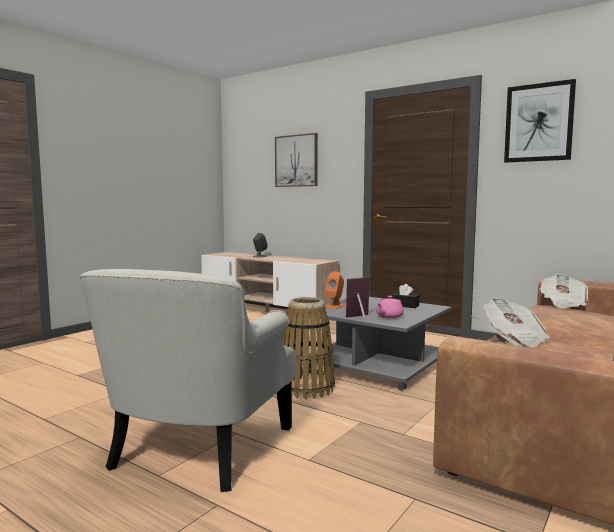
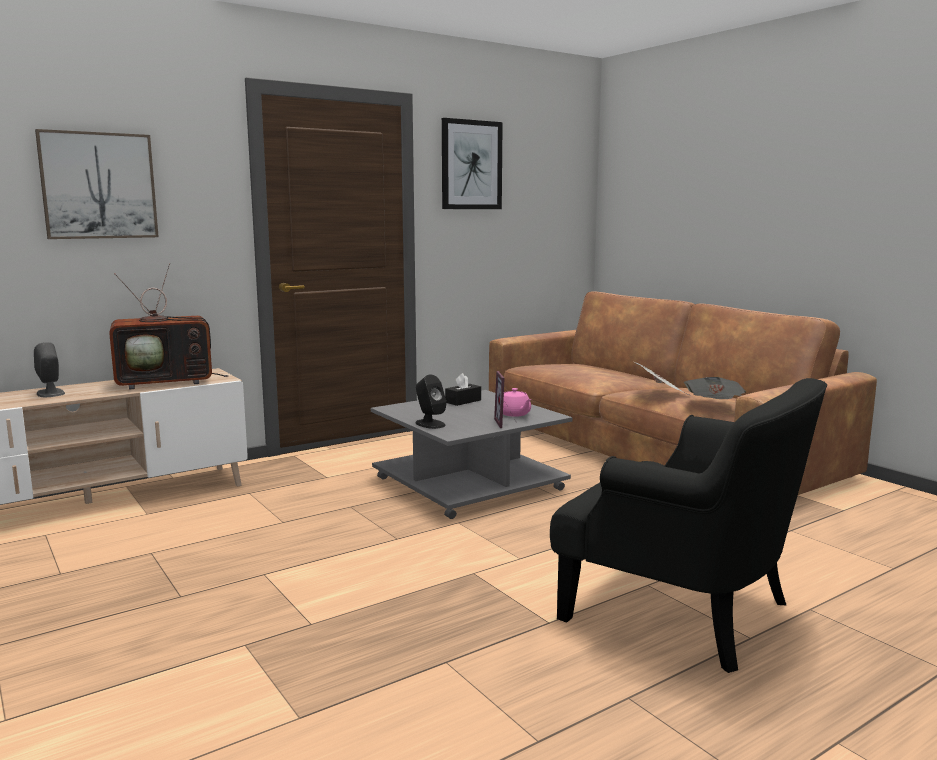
camera: 70 degrees left, 5 degrees up
white armchair [79,269,296,492] -> black armchair [550,378,827,673]
basket [282,297,335,399] -> none
orange speaker [325,271,345,309] -> black speaker [415,374,447,429]
newspaper [540,274,588,308] -> none
none -> television [109,263,229,389]

